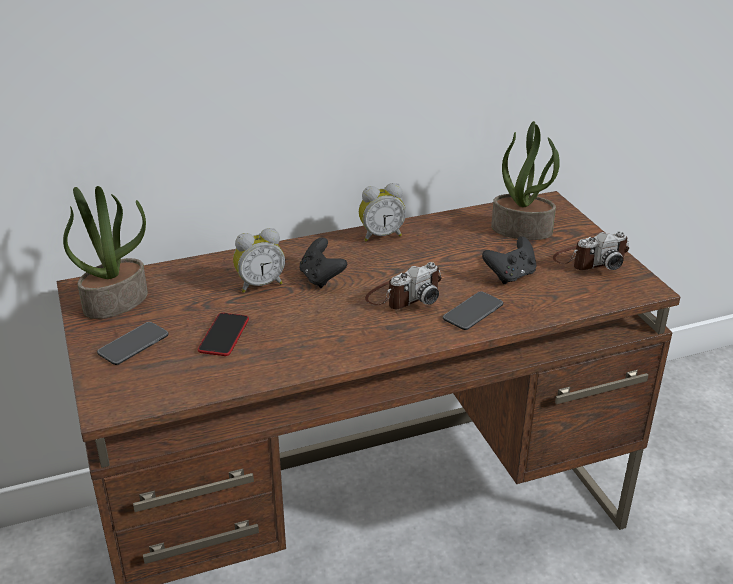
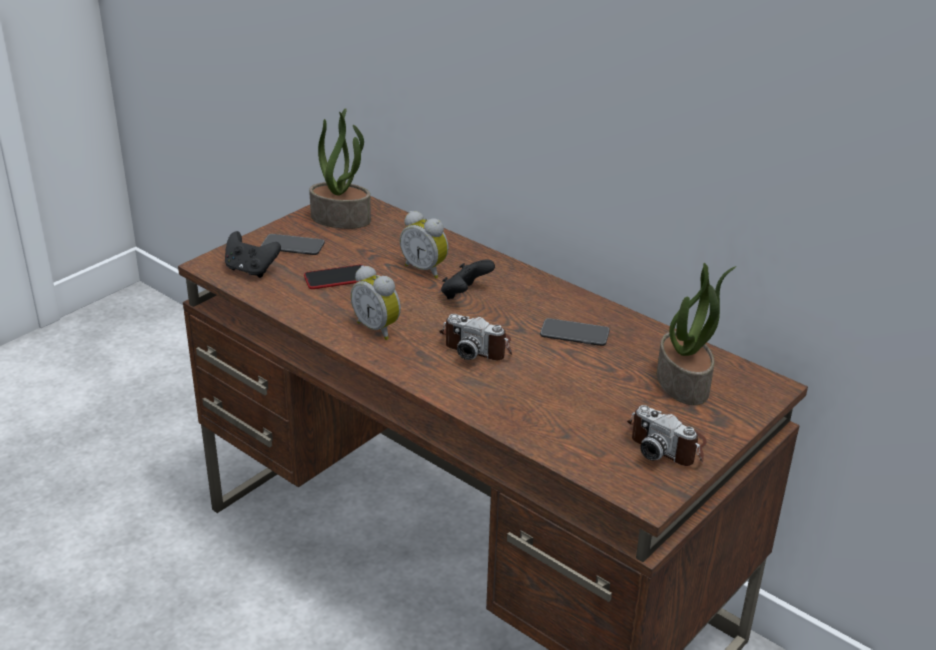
camera: 60 degrees right, 0 degrees up
alarm clock [359,183,406,242] -> alarm clock moved to [351,266,401,340]
phone [443,291,503,330] -> phone moved to [540,318,610,346]
black game controller [482,237,536,284] -> black game controller moved to [225,231,281,278]

